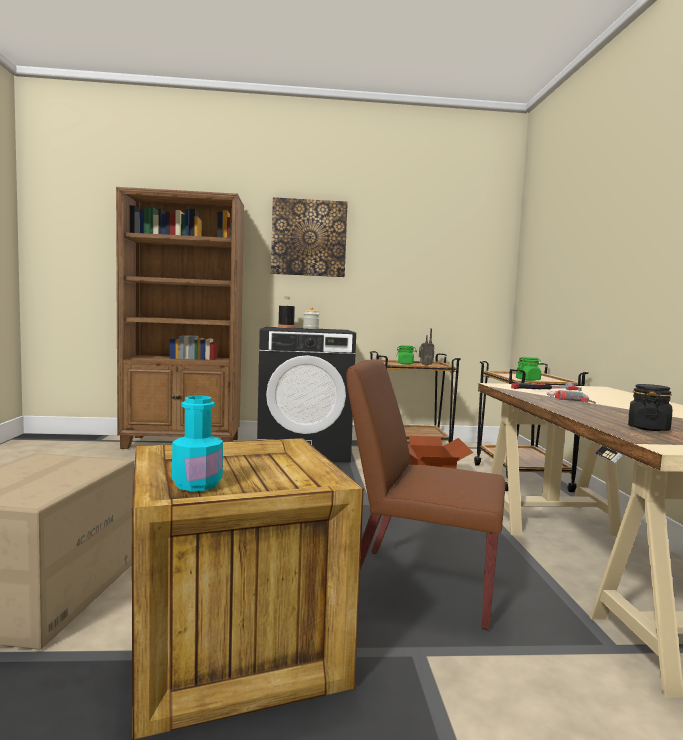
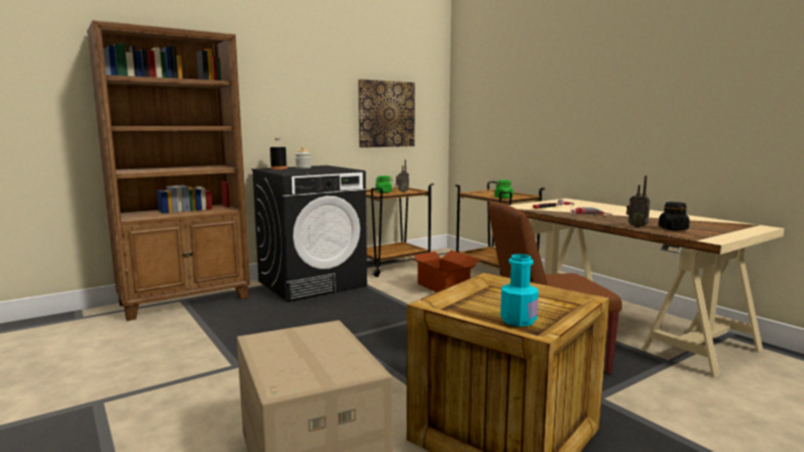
camera: 30 degrees left, 5 degrees up
picture [271,197,348,277] -> picture moved to [358,79,415,148]
none -> radio [626,176,650,228]

